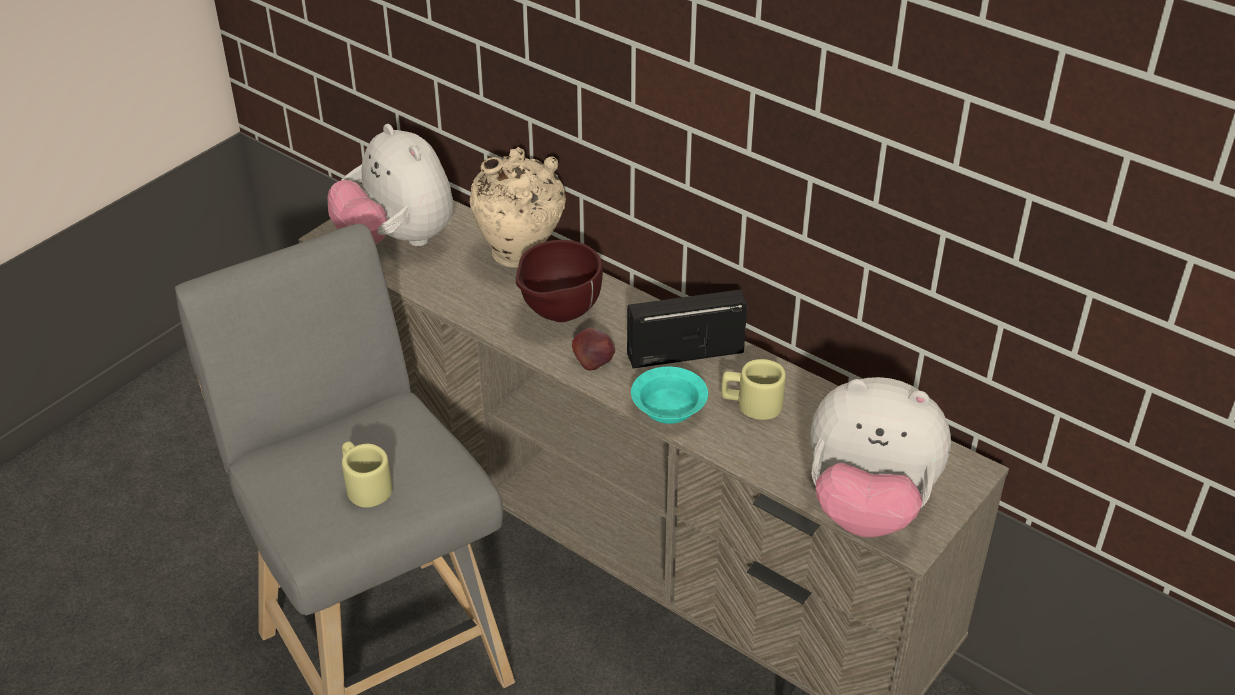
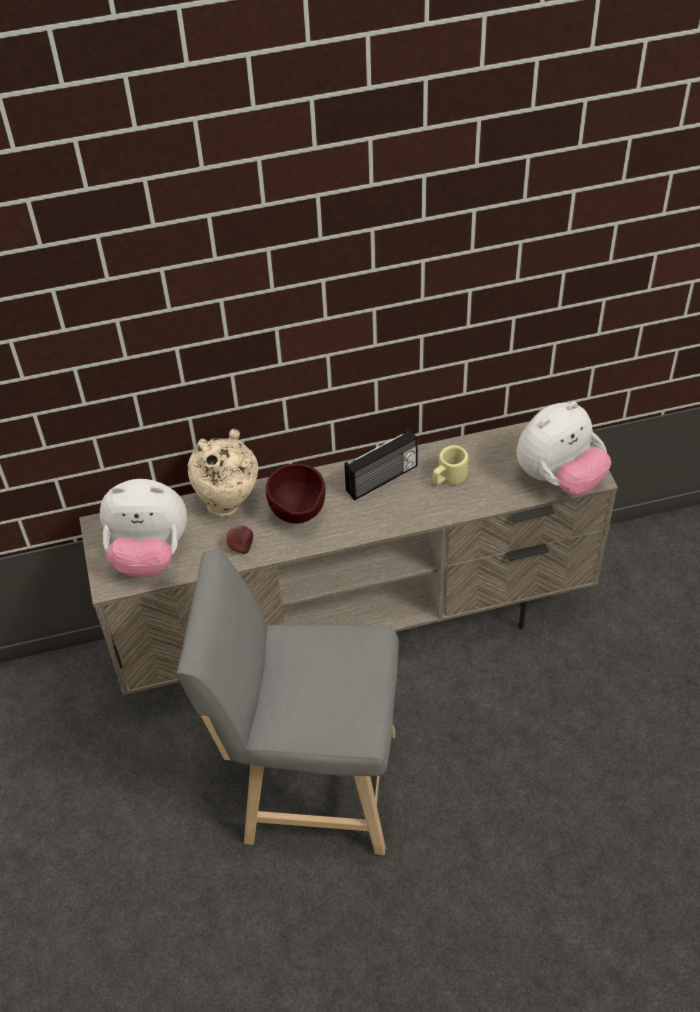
camera: 50 degrees left, 10 degrees up
beige mug [342,441,392,508] -> none
apple [572,327,615,370] -> apple moved to [227,526,253,554]
radio [627,289,747,369] -> radio turned 150 degrees counterclockwise [344,429,418,501]
turquoise bowl [631,367,708,424] -> none

